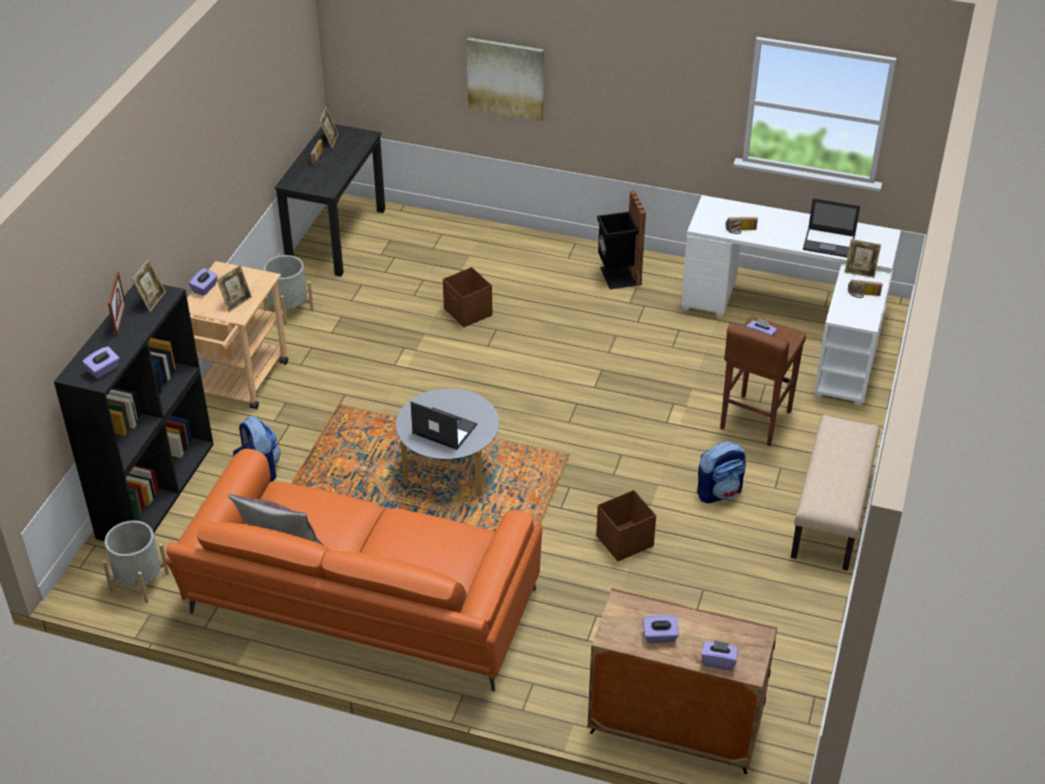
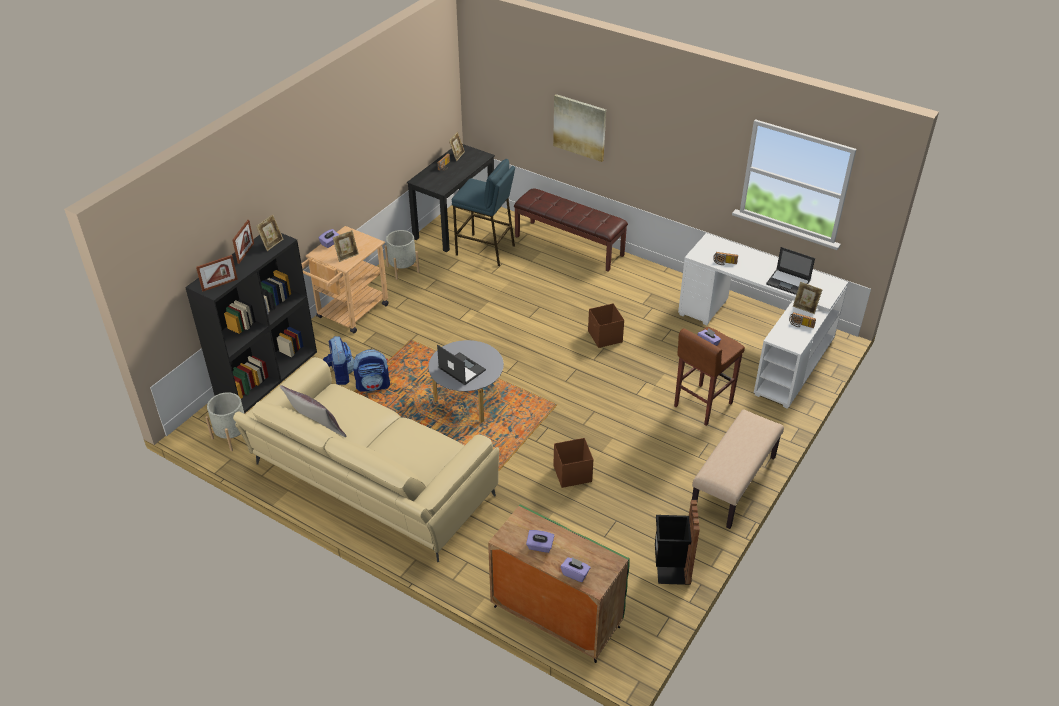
camera: 15 degrees right, 0 degrees up
purple tissue box [83,347,120,379] -> picture frame [196,255,238,291]
orange sofa [166,449,542,692] -> beige sofa [233,357,499,562]
brown storage box [443,267,492,327] -> brown storage box moved to [588,303,624,348]
brown cabinet [587,588,777,774] -> green cabinet [488,504,630,663]
black trash can [597,191,646,289] -> black trash can moved to [655,500,700,585]
backpack [697,441,746,503] -> backpack moved to [353,349,390,392]
none -> blue stool [452,159,515,266]
none -> brown bench [514,188,628,272]

